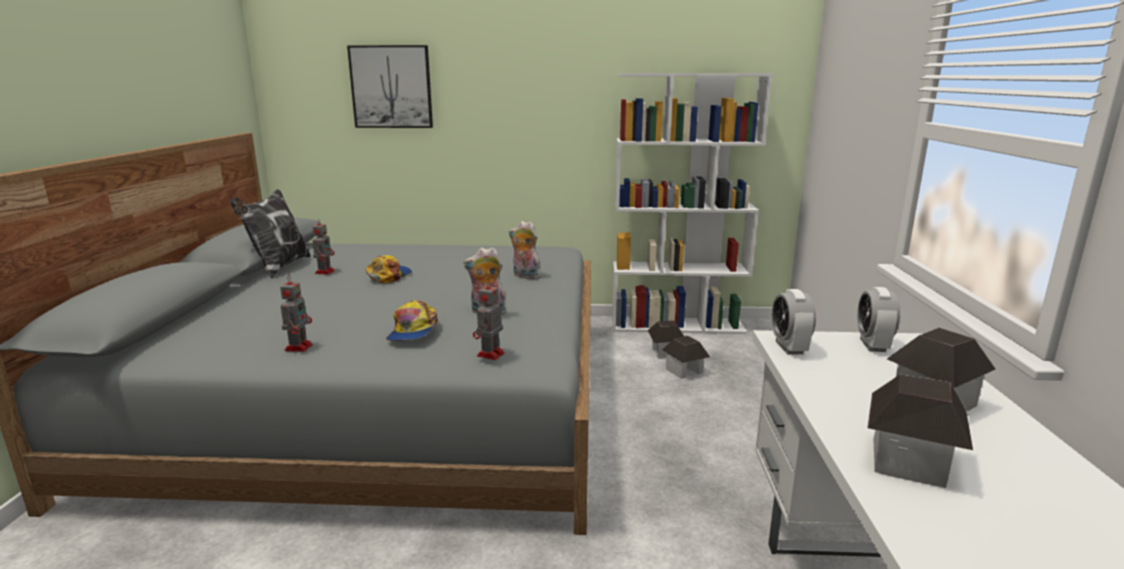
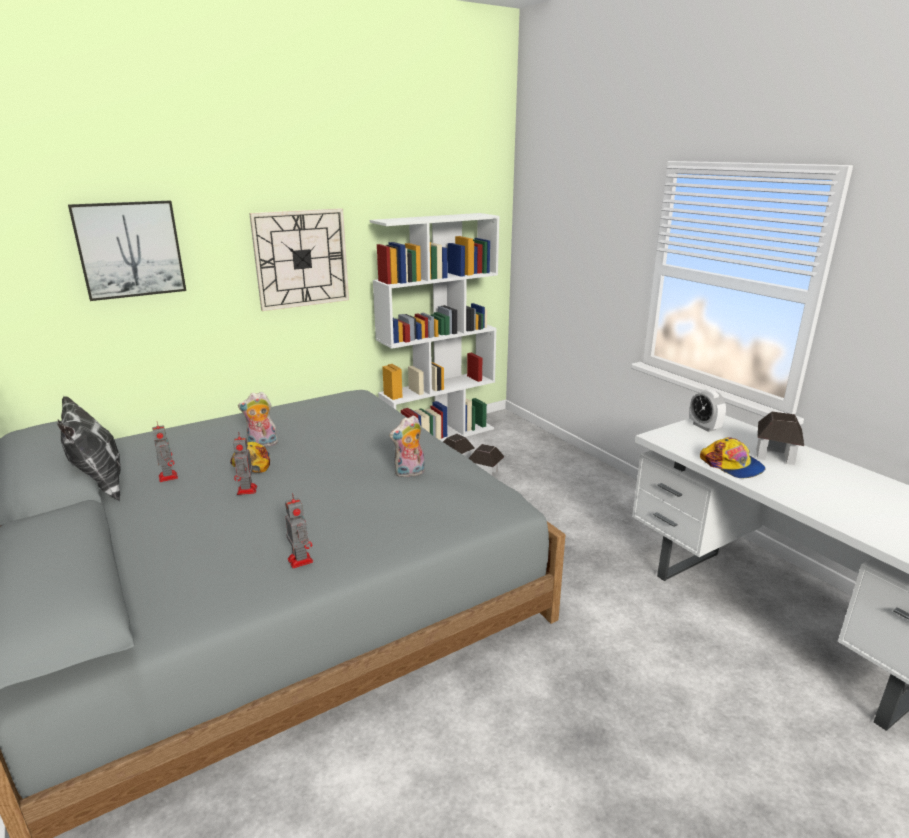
camera: 35 degrees left, 5 degrees up
cap [386,300,439,341] -> cap moved to [700,437,766,478]
toy robot [473,279,505,360] -> toy robot moved to [233,432,257,495]
plush toy [509,221,541,279] -> plush toy moved to [238,392,278,447]
alarm clock [772,289,816,355] -> none
toy house [867,375,973,488] -> none
none -> wall clock [249,208,349,311]

